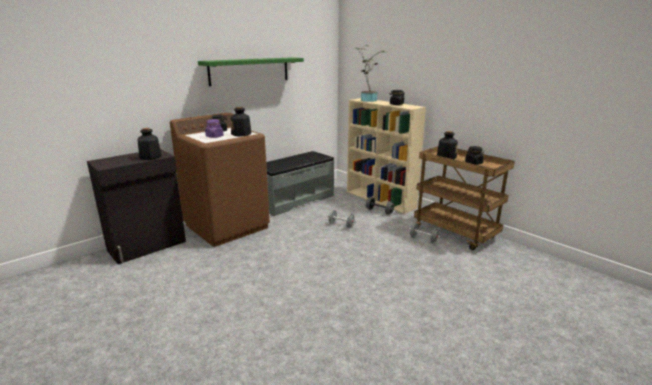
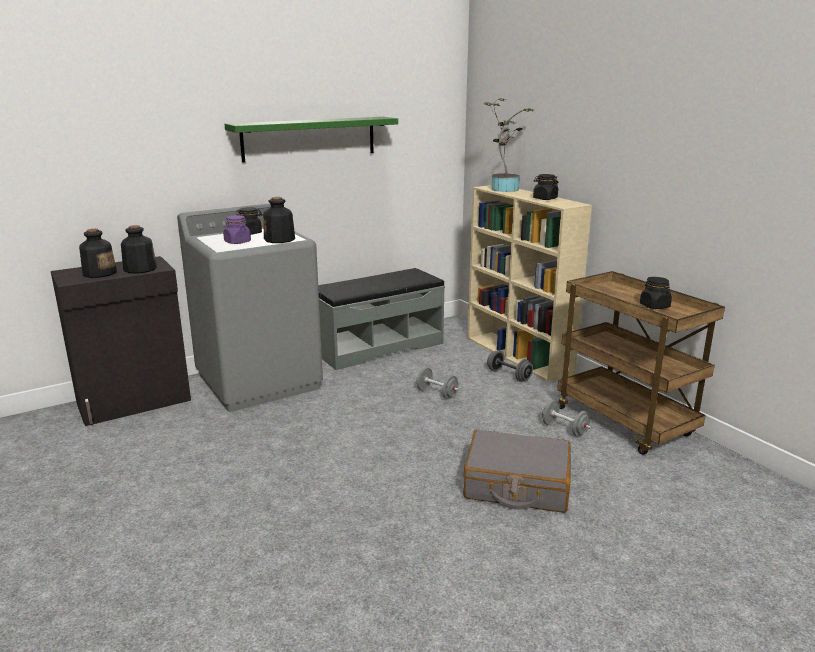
camera: 10 degrees right, 0 degrees up
brown washing machine [170,112,270,247] -> grey washing machine [177,204,323,412]
bottle [437,131,458,159] -> bottle moved to [79,229,117,278]
none -> grey suitcase [463,429,571,513]

